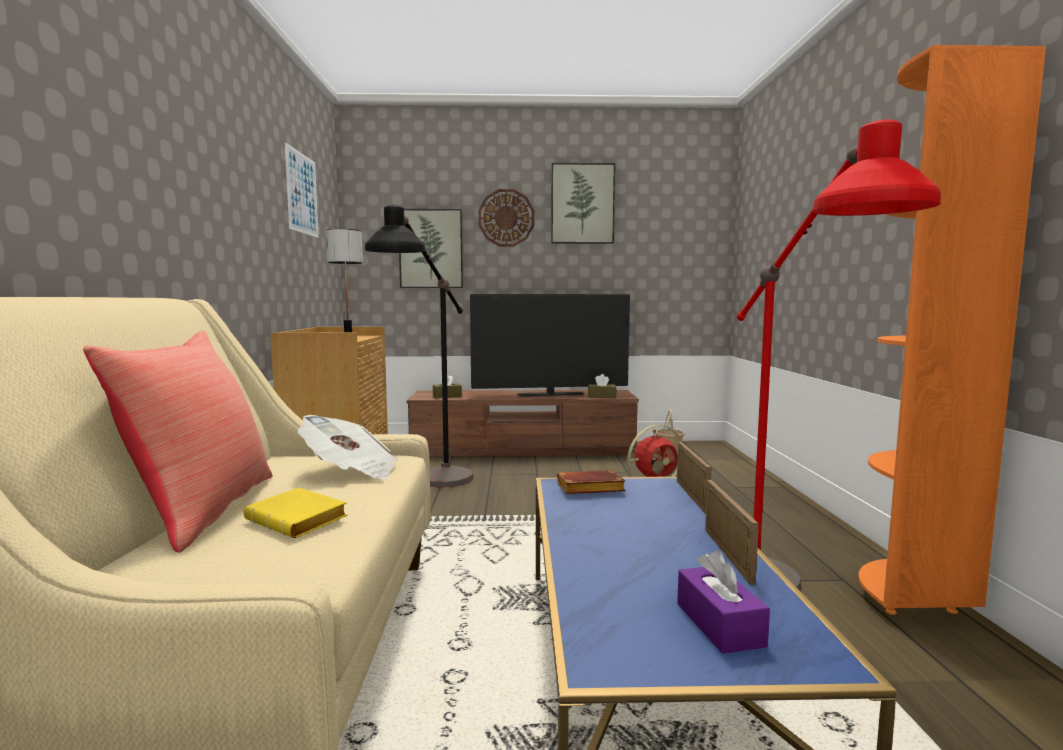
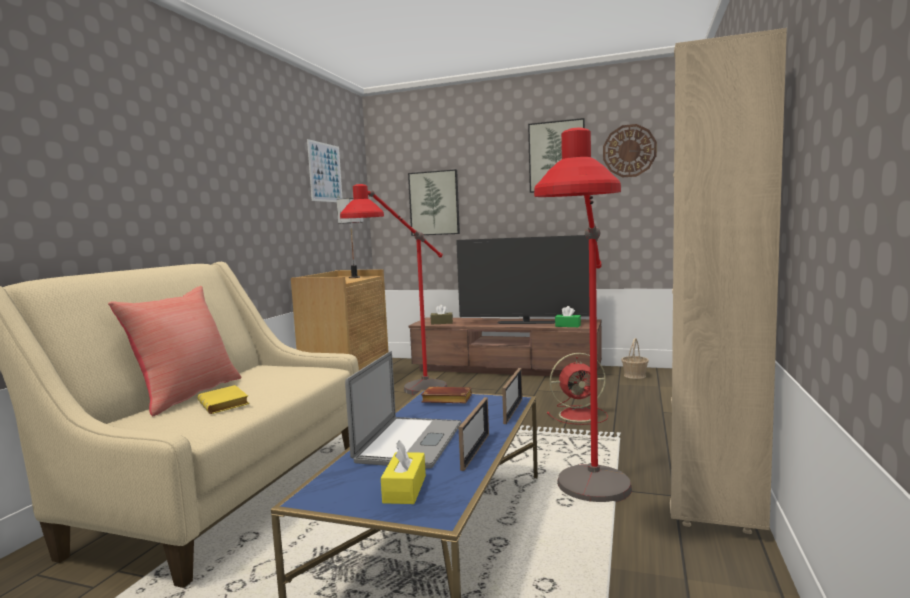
camera: 20 degrees right, 0 degrees up
newspaper [298,415,398,480] -> none
black floor lamp [365,205,474,487] -> red floor lamp [340,184,447,395]
wall clock [478,189,534,247] -> wall clock moved to [603,124,657,178]
brown tissue box [588,374,617,398] -> green tissue box [555,306,581,327]
purple tissue box [677,550,770,654] -> yellow tissue box [381,440,426,504]
orange bookcase [858,45,1046,615] -> beige bookcase [670,28,787,534]
none -> laptop [345,351,462,469]

